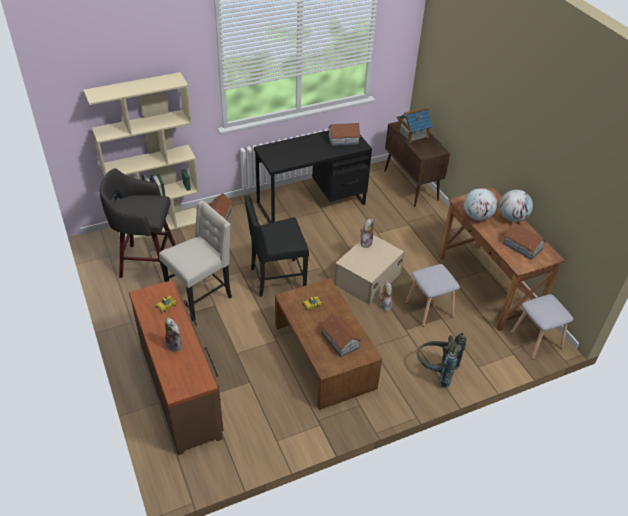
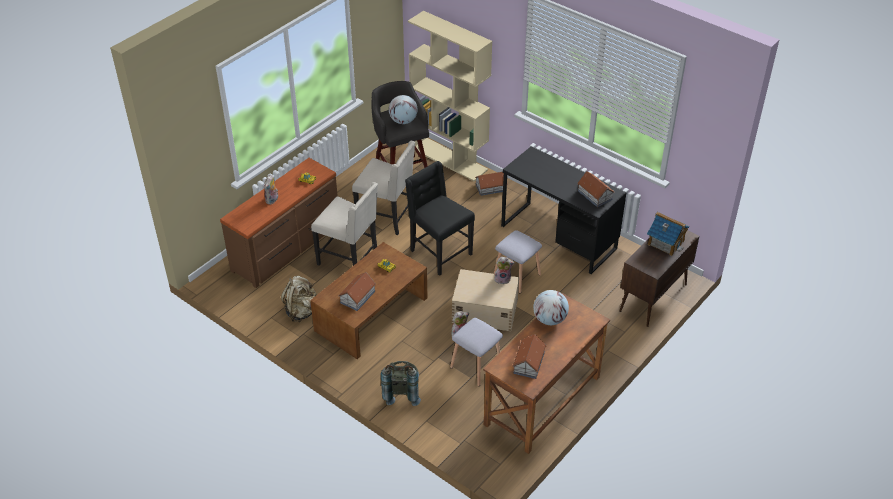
camera: 65 degrees right, 0 degrees up
globe [499,190,533,222] -> globe moved to [389,95,418,124]
grey stool [511,294,573,359] -> grey stool moved to [494,230,542,293]
none -> beige backpack [281,276,317,322]
none -> beige chair [311,182,378,266]

